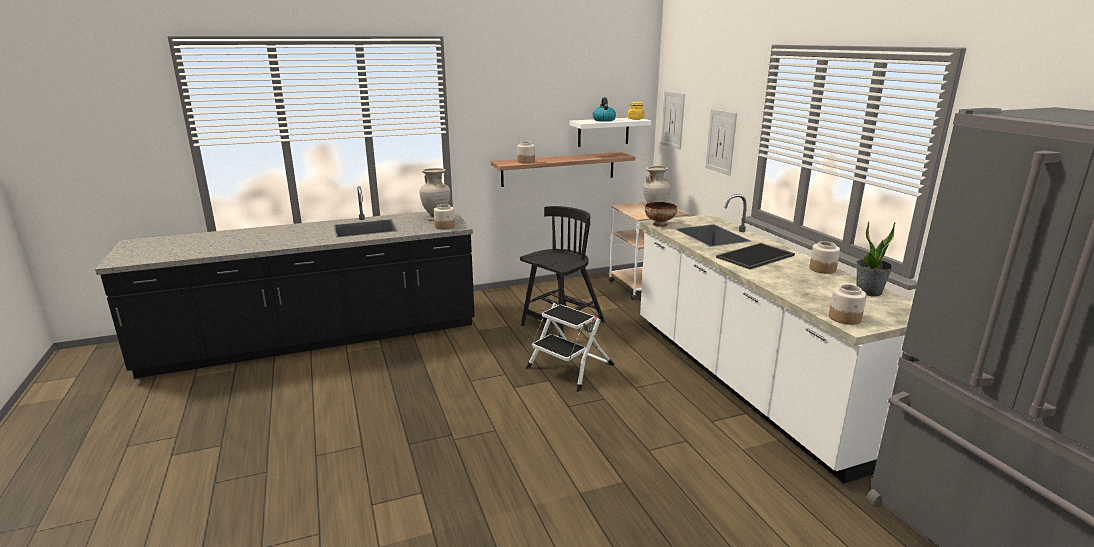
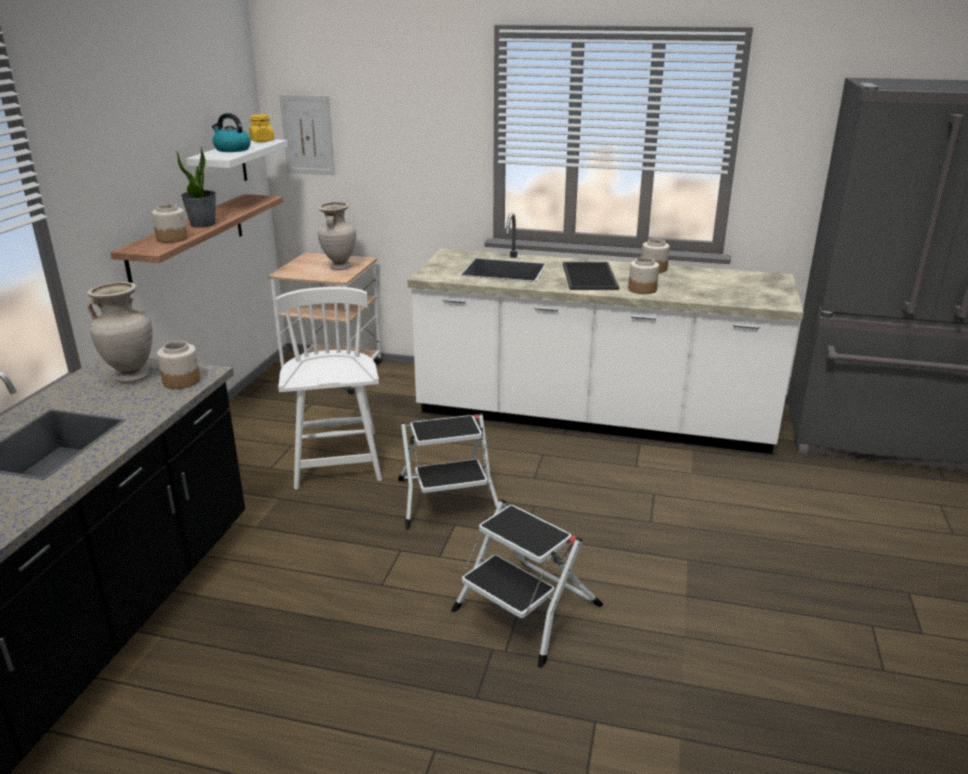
camera: 55 degrees left, 5 degrees up
black chair [520,206,605,338] -> white chair [276,287,382,489]
bowl [645,202,677,227] -> none
picture [706,109,737,175] -> none
jar [829,284,867,325] -> jar moved to [628,257,659,294]
potted plant [856,221,895,296] -> potted plant moved to [176,146,216,228]
none -> step ladder [451,499,603,668]

